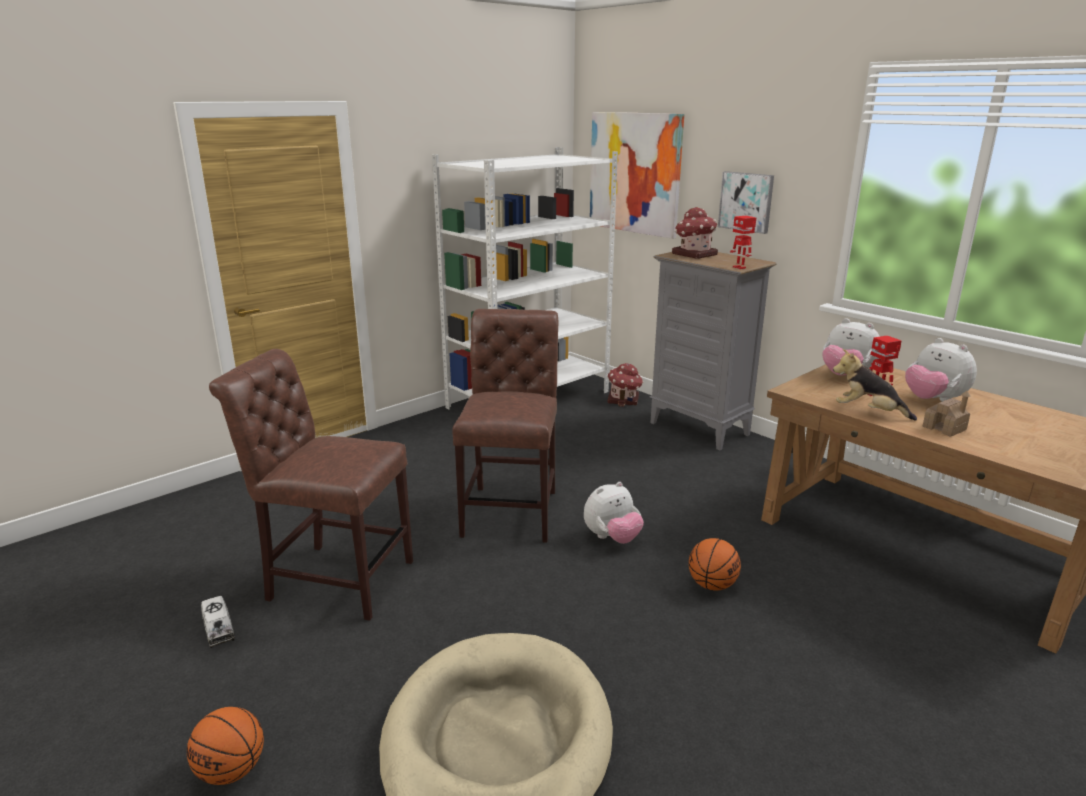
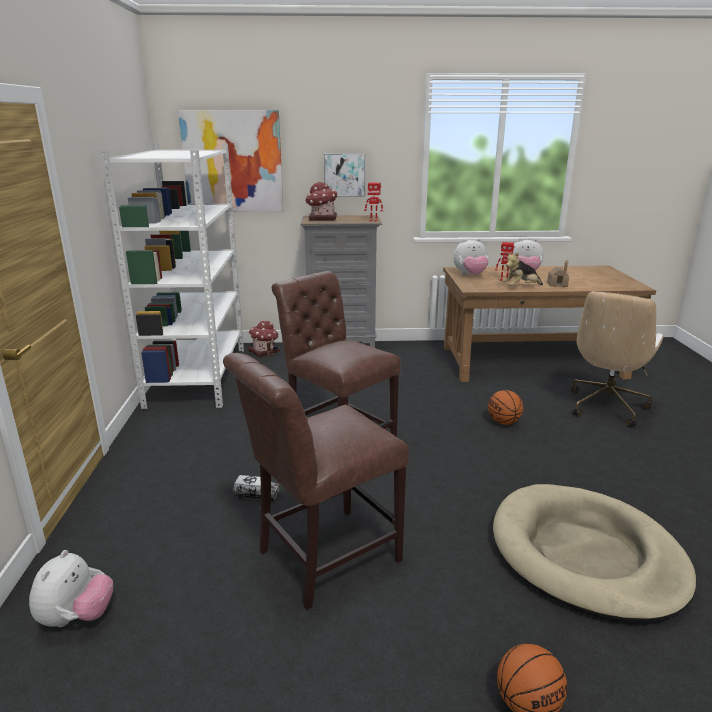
camera: 50 degrees left, 0 degrees up
toy truck [201,596,235,648] -> toy truck moved to [233,475,279,502]
plush toy [584,482,644,544] -> plush toy moved to [29,550,113,627]
none -> white office chair [571,291,663,427]

